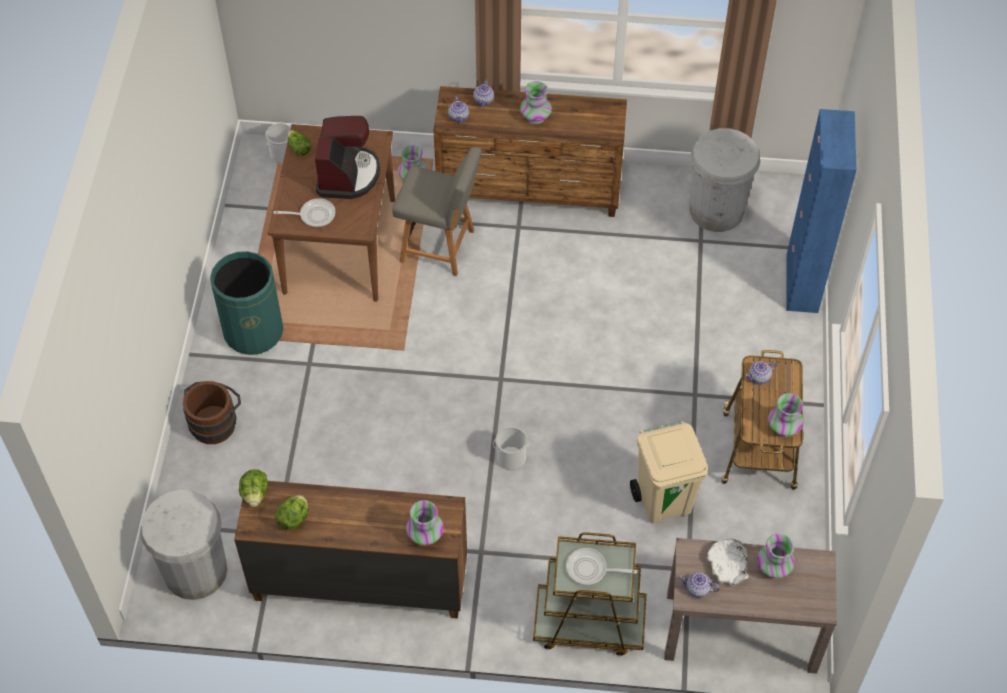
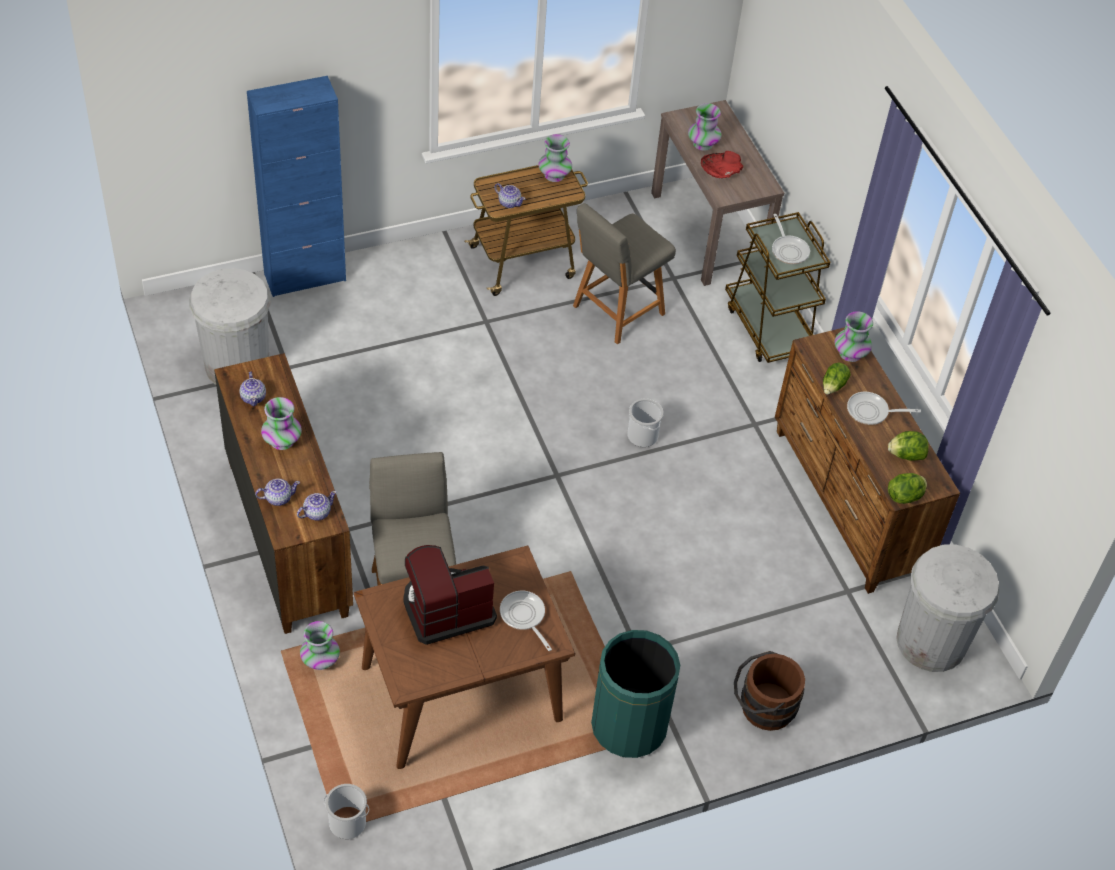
camera: 120 degrees left, 5 degrees down
lettuce [288,130,311,156] -> lettuce moved to [823,363,851,395]
beige trash can [630,420,708,523] -> grey chair [573,203,676,344]
teapot [679,572,720,598] -> teapot moved to [239,372,266,406]
white bowl [707,538,749,587] -> red bowl [701,151,743,178]
none -> frying pan [847,392,921,425]

